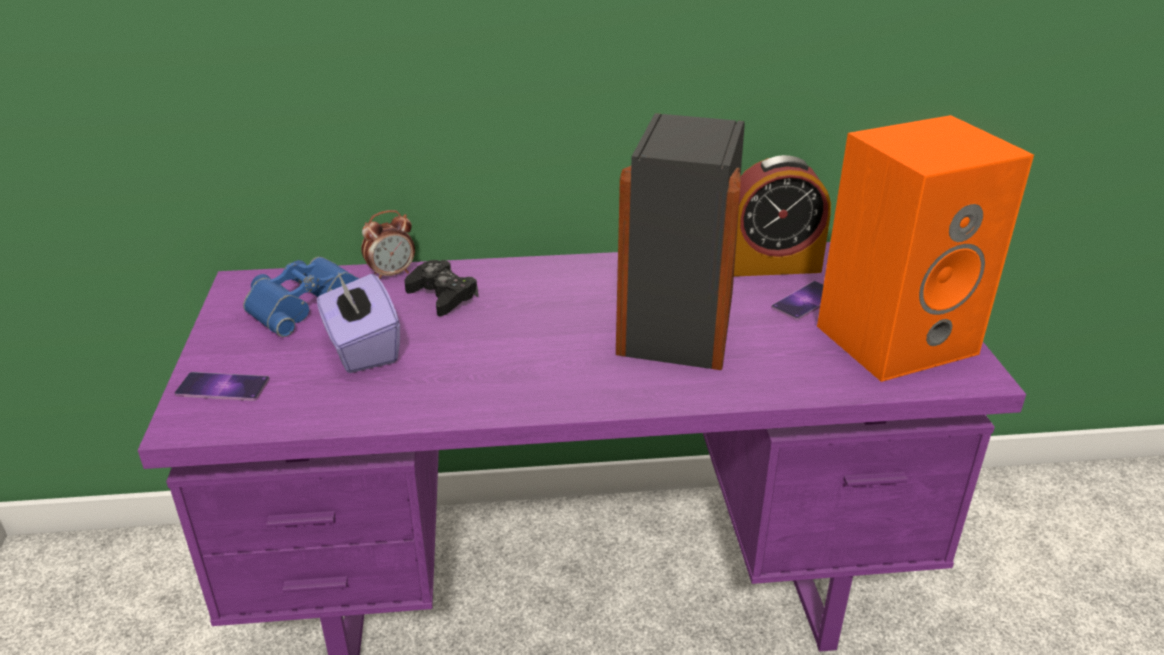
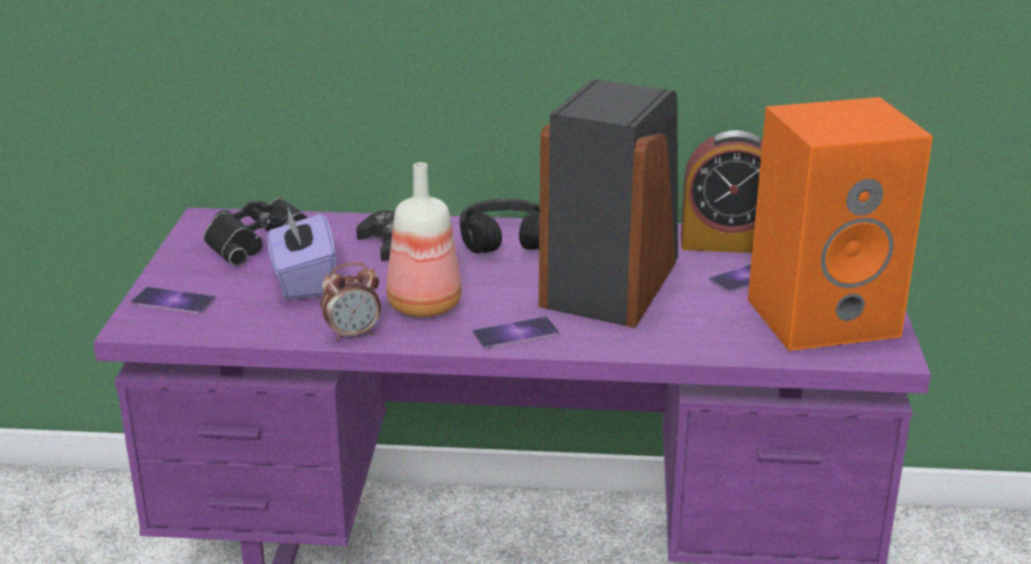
camera: 10 degrees right, 5 degrees down
blue binoculars [243,256,359,337] -> black binoculars [203,198,308,266]
alarm clock [361,210,415,279] -> alarm clock moved to [321,262,381,341]
none -> bottle [386,162,462,317]
none -> black headphones [459,199,540,254]
none -> phone [473,316,559,349]

